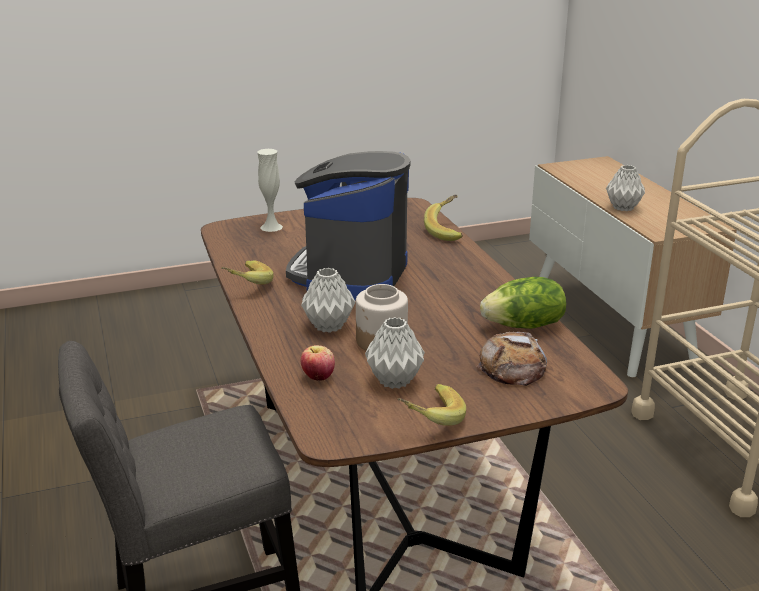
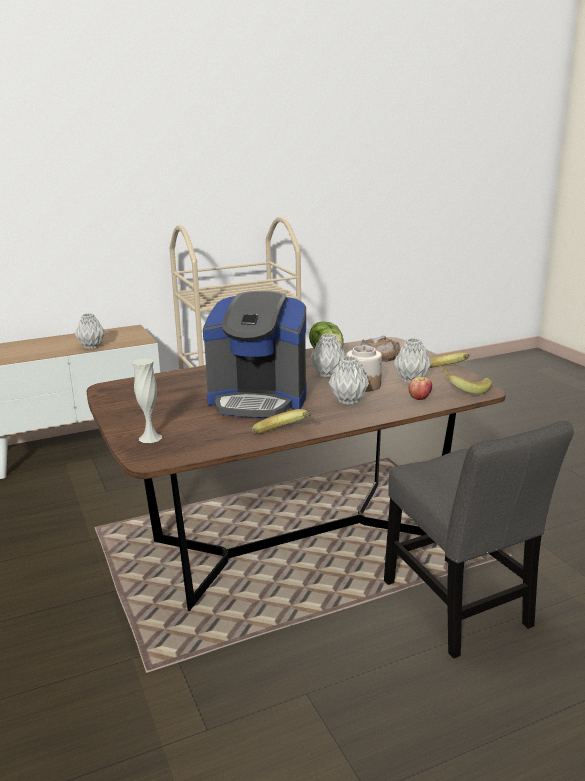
camera: 95 degrees left, 5 degrees down
banana [424,195,463,241] -> banana moved to [440,365,492,394]
none -> grey vase [310,334,346,377]

